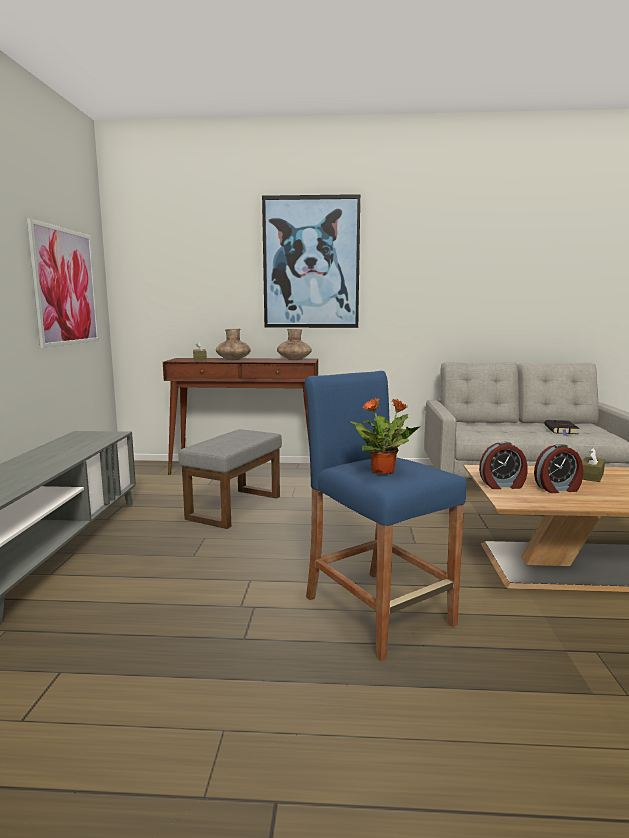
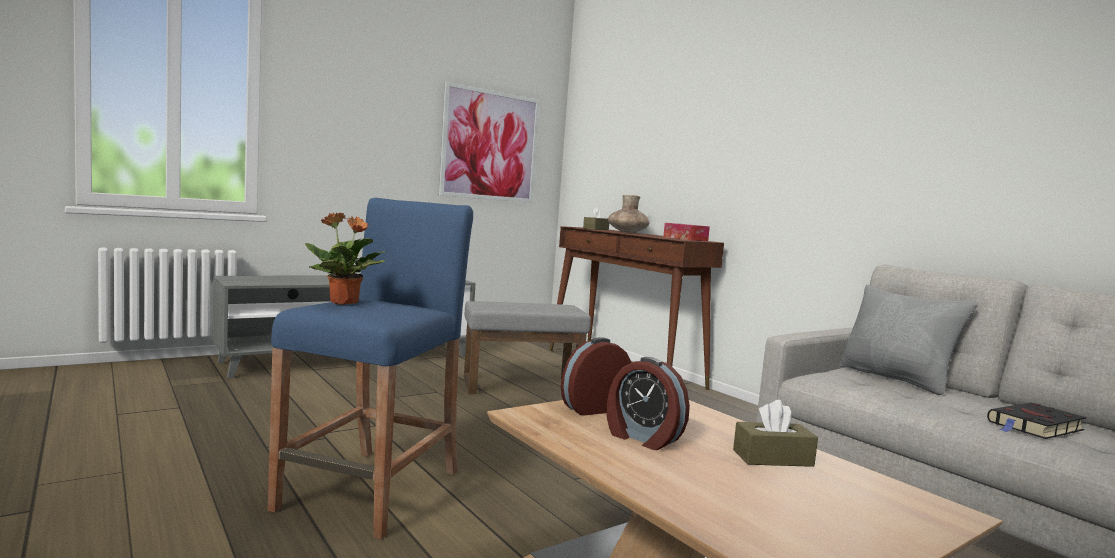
camera: 50 degrees right, 5 degrees down
picture [262,194,360,328] -> none
brown vase [277,329,312,360] -> tissue box [663,223,710,241]
alarm clock [479,442,528,489] -> alarm clock turned 105 degrees clockwise [561,337,632,415]
none -> grey pillow [839,285,978,395]

